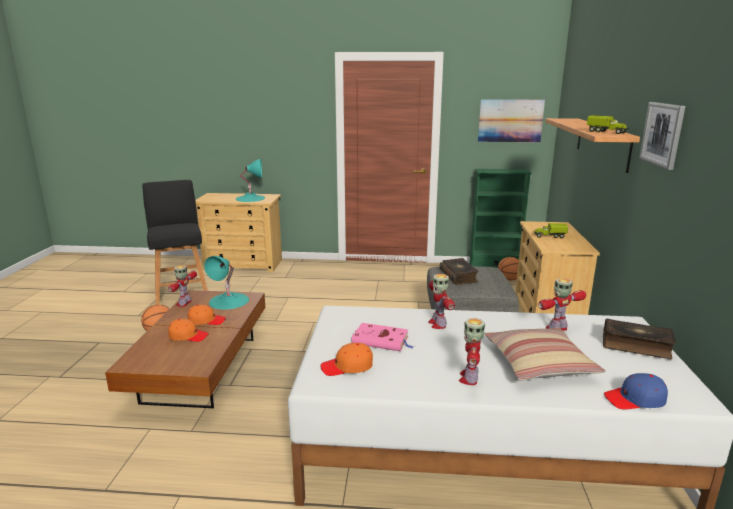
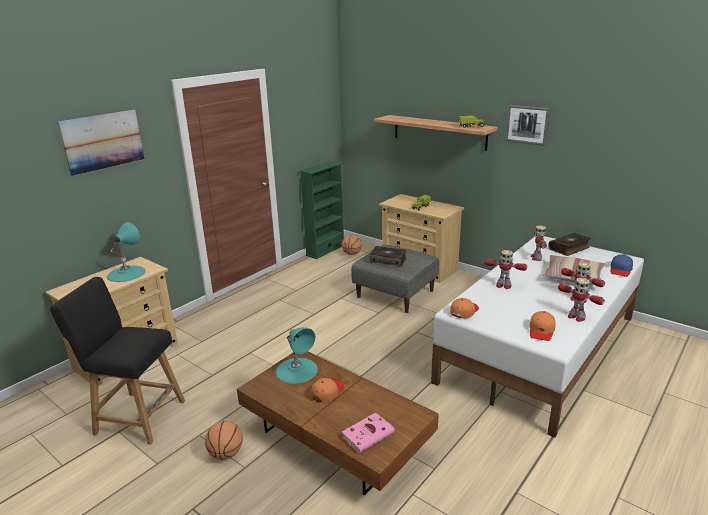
camera: 55 degrees left, 5 degrees up
toy robot [168,265,197,307] -> toy robot moved to [558,278,605,322]
orange cap [168,319,209,342] -> orange cap moved to [450,298,479,318]
pink book [352,323,414,351] -> pink book moved to [342,413,395,453]
picture [478,99,545,142] -> picture moved to [58,110,144,176]

